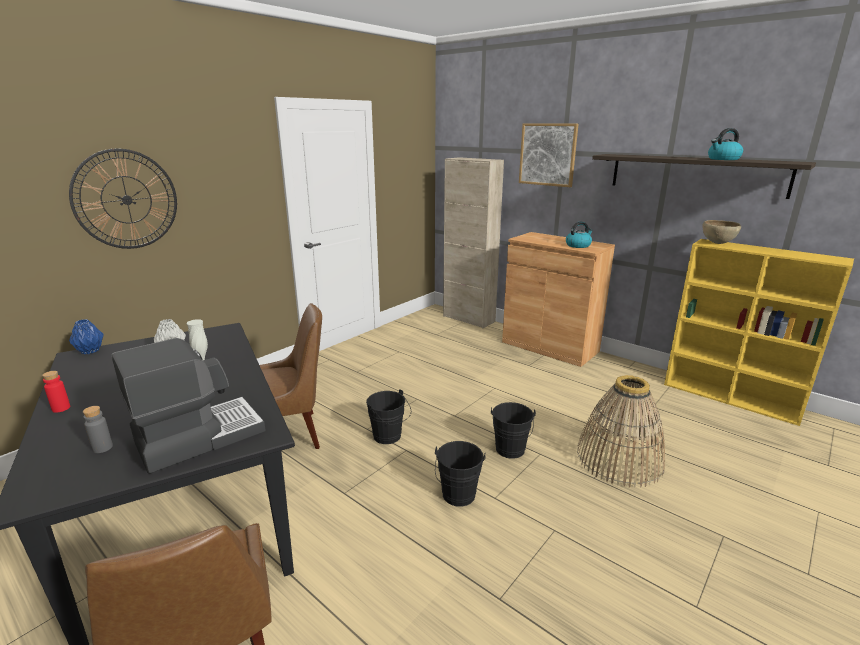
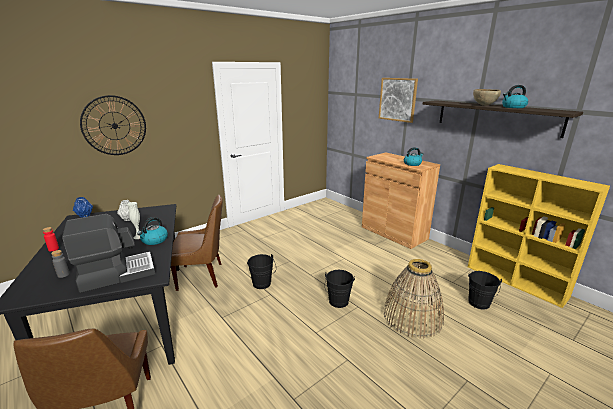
camera: 10 degrees right, 0 degrees up
black bucket [435,441,486,507] -> black bucket moved to [468,271,502,310]
beige cabinet [443,157,504,328] -> none
brown bowl [702,220,741,244] -> brown bowl moved to [473,89,501,106]
none -> kettle [137,217,168,245]

